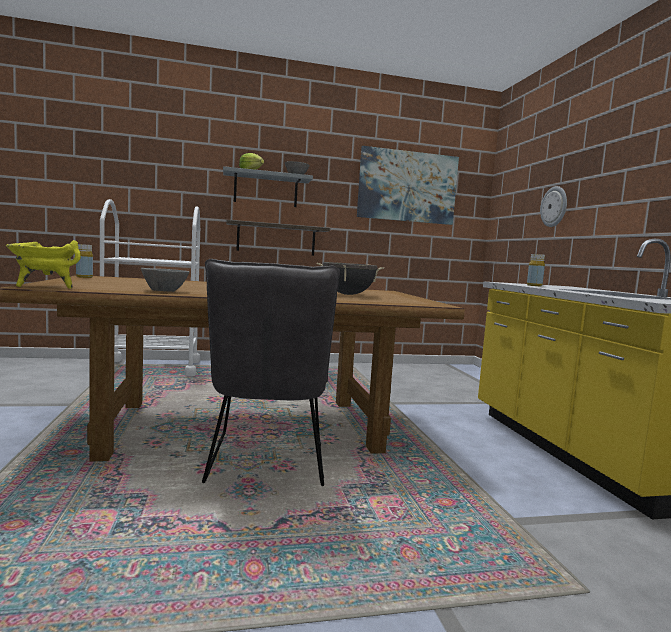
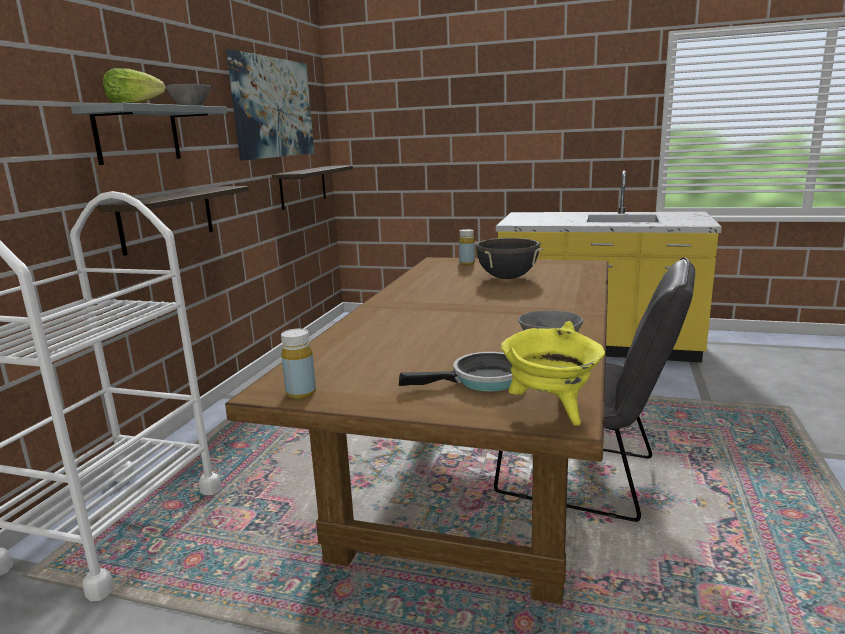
camera: 60 degrees left, 10 degrees up
yellow bottle [527,254,545,286] -> yellow bottle moved to [459,229,475,265]
wall clock [540,186,567,227] -> none
none -> shelf [272,166,353,210]
none -> frying pan [399,352,513,391]

